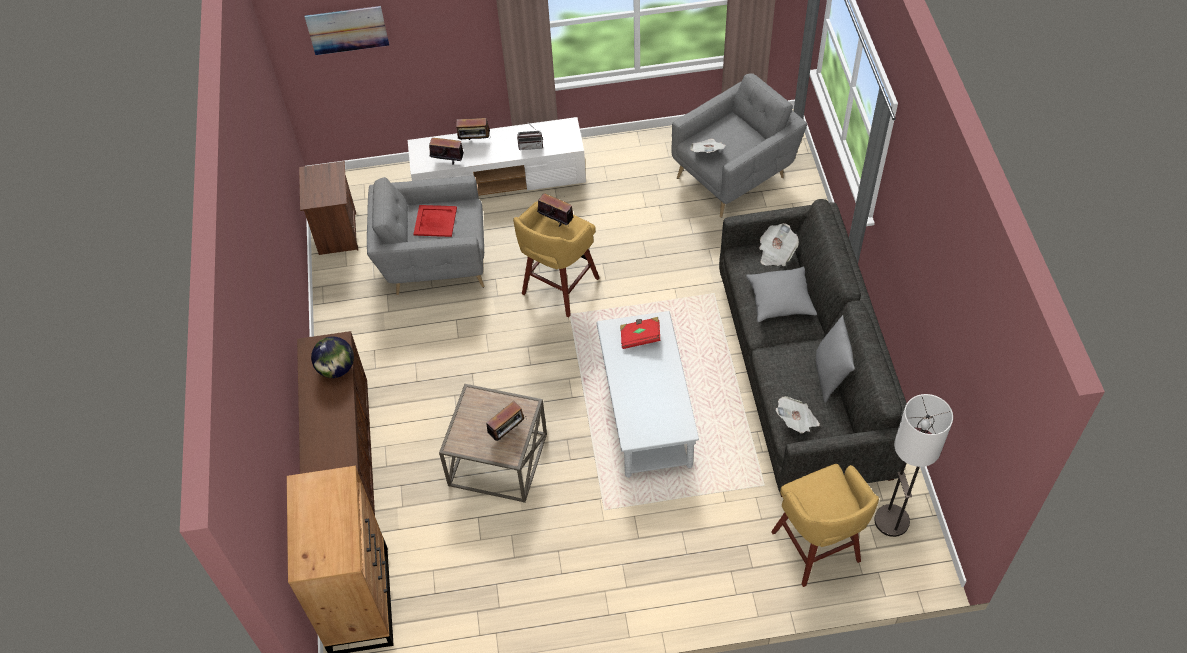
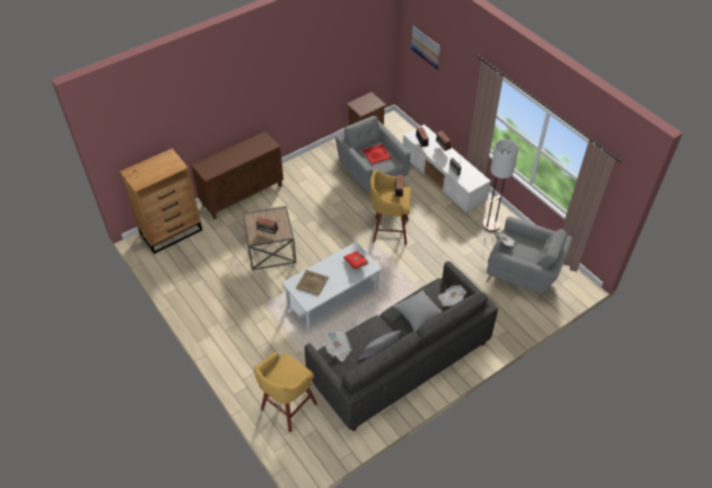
camera: 60 degrees right, 5 degrees down
globe [311,336,354,378] -> none
floor lamp [874,394,953,537] -> floor lamp moved to [482,139,519,232]
none -> beige tray [296,270,329,296]

